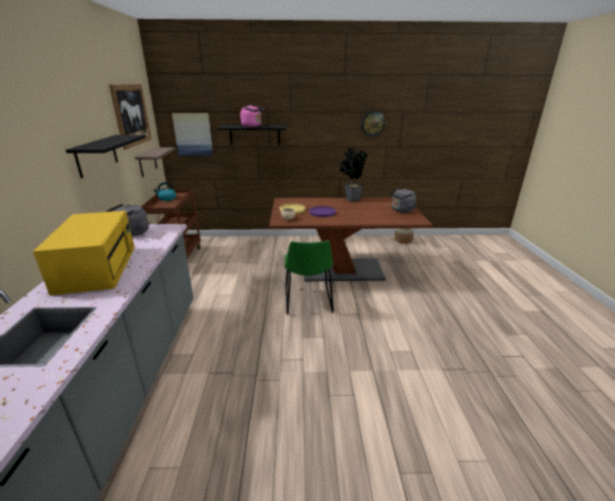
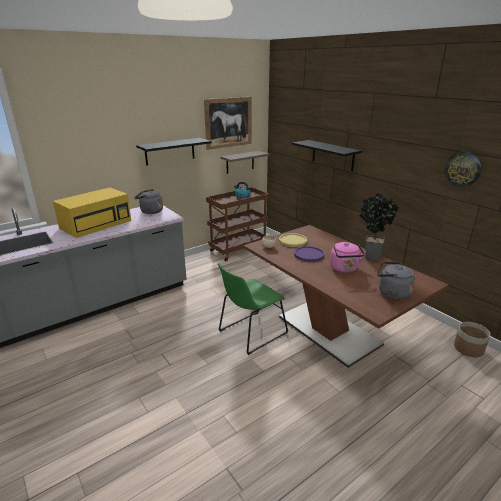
camera: 55 degrees right, 0 degrees up
picture [172,113,213,156] -> none
pink kettle [240,105,265,127] -> pink kettle moved to [330,242,366,273]

